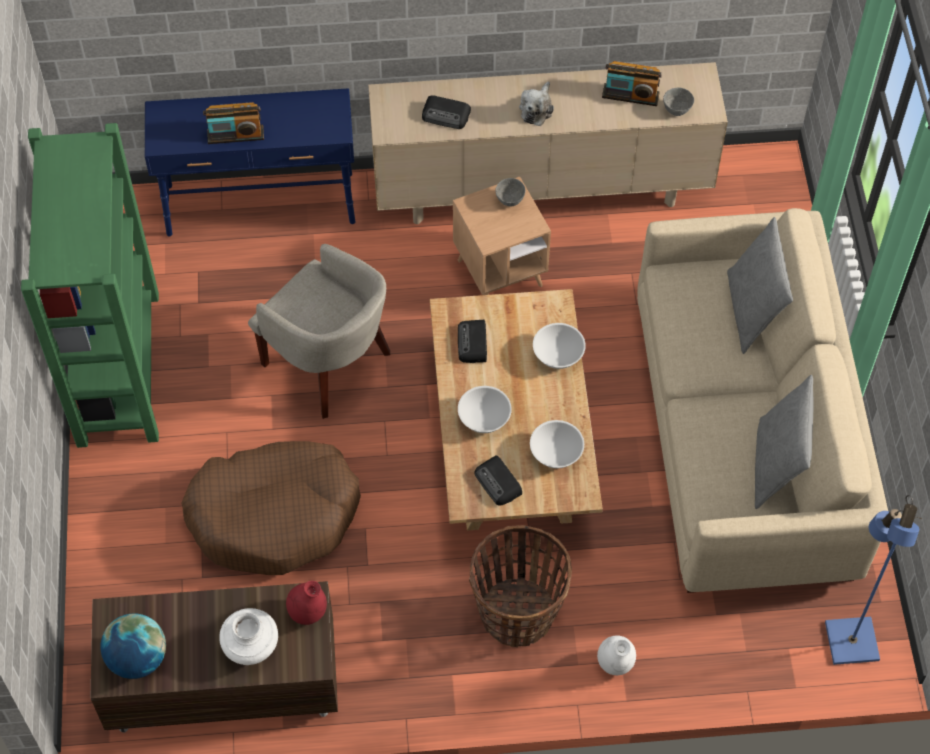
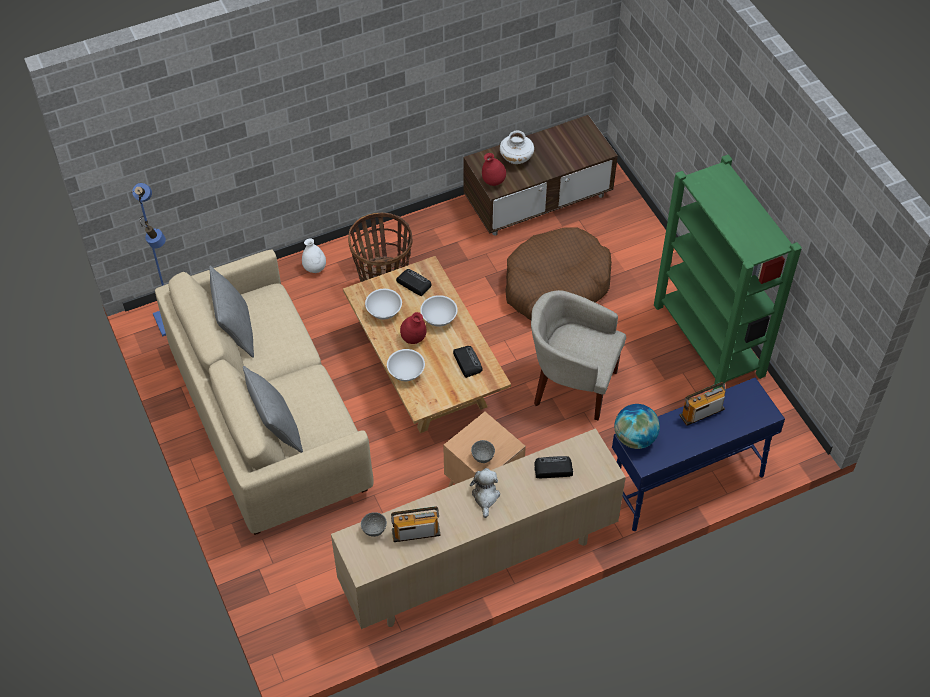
camera: 160 degrees right, 5 degrees down
globe [100,613,166,679] -> globe moved to [614,404,660,449]
none -> red vase [400,312,426,344]

